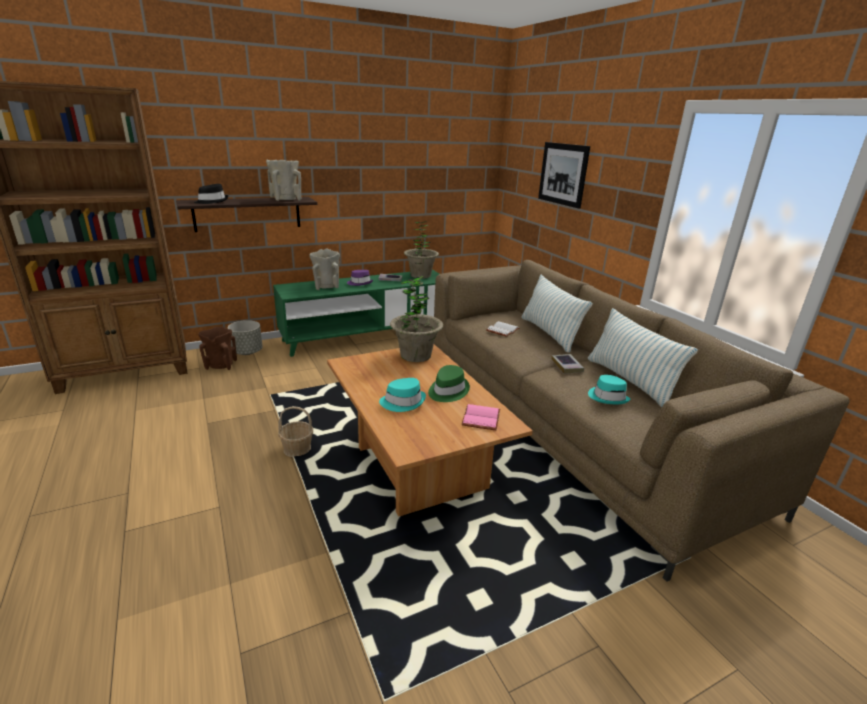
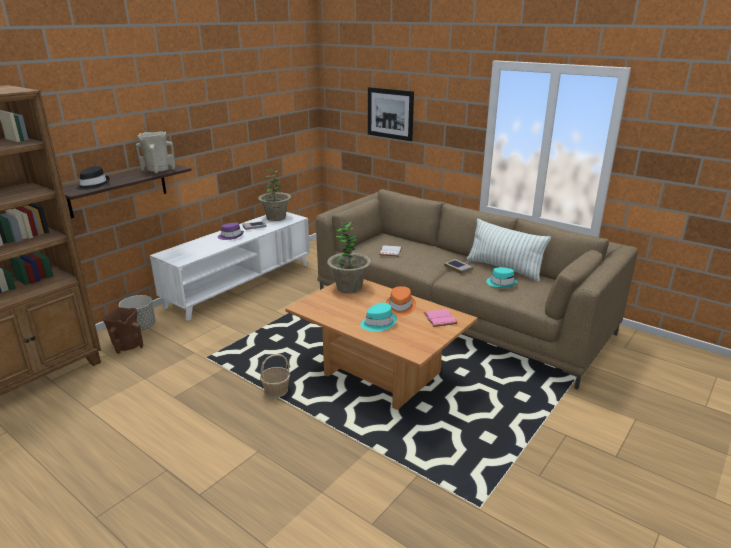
camera: 25 degrees left, 0 degrees up
green tv stand [273,270,439,357] -> white tv stand [150,212,310,321]
beige vase [309,249,340,290] -> none
green hat [428,365,470,402] -> orange hat [386,286,416,316]
pillow [521,275,593,353] -> none

